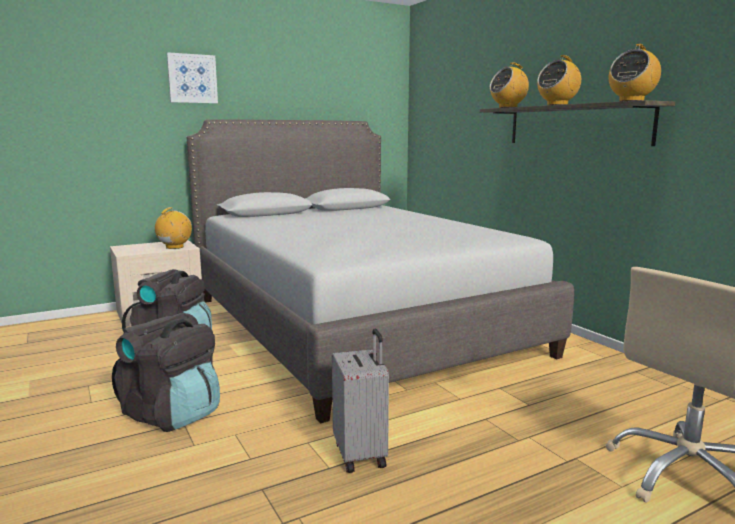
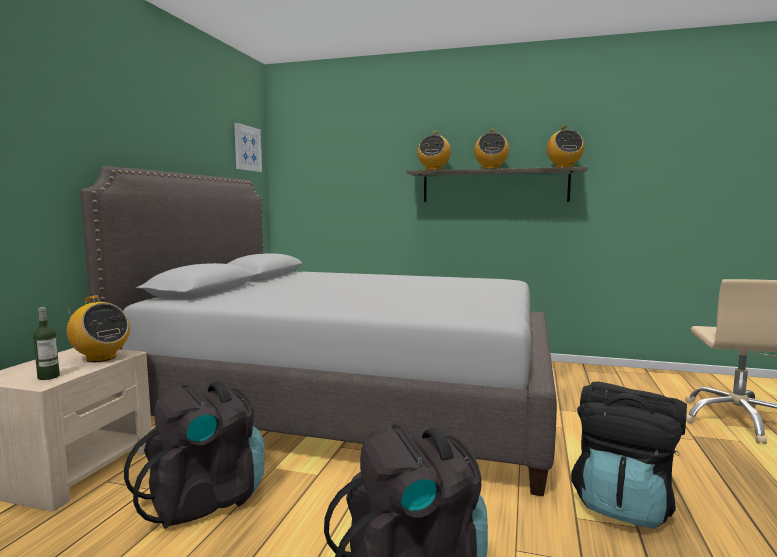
camera: 45 degrees left, 5 degrees down
radio [155,207,192,249] -> radio turned 150 degrees clockwise [67,295,130,362]
picture [167,52,218,103] -> picture moved to [234,123,262,172]
grey suitcase [332,329,389,473] -> black backpack [571,381,687,529]
none -> bottle [33,307,60,380]

